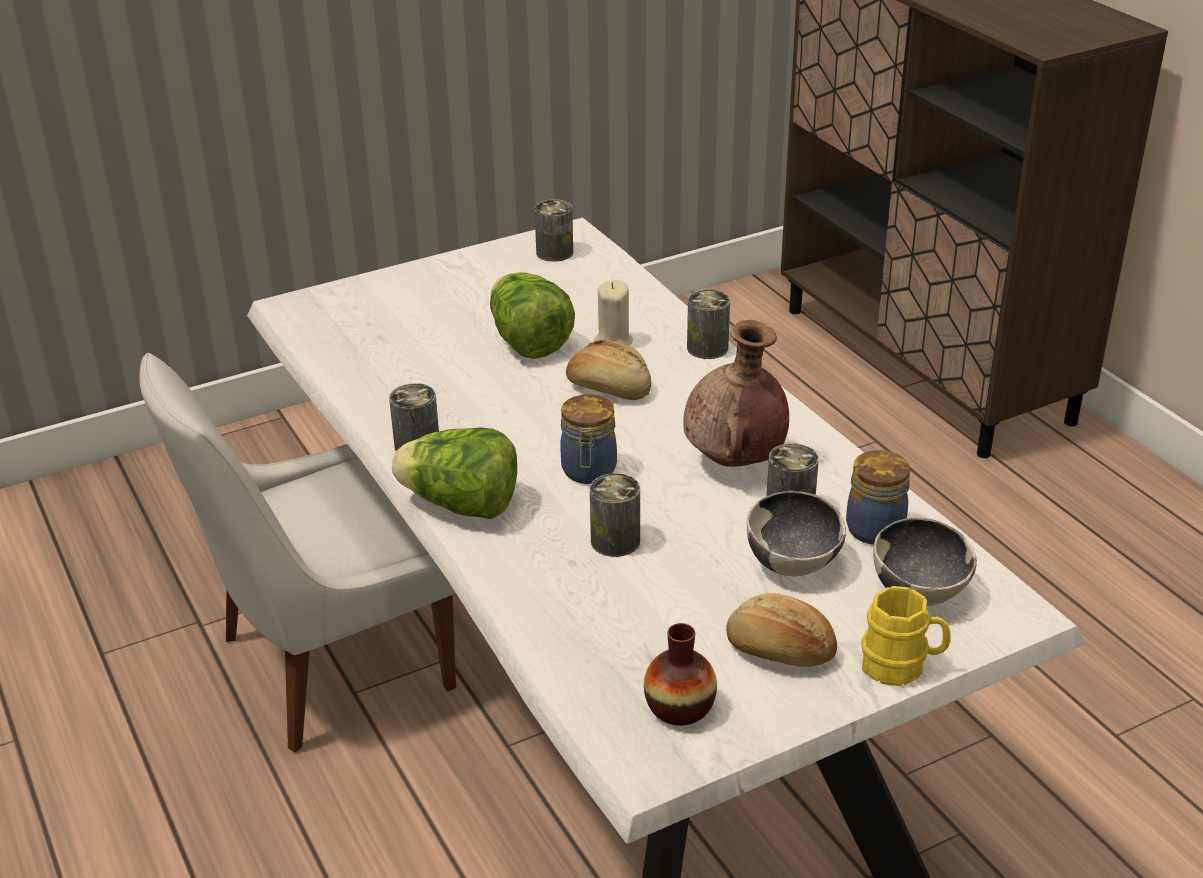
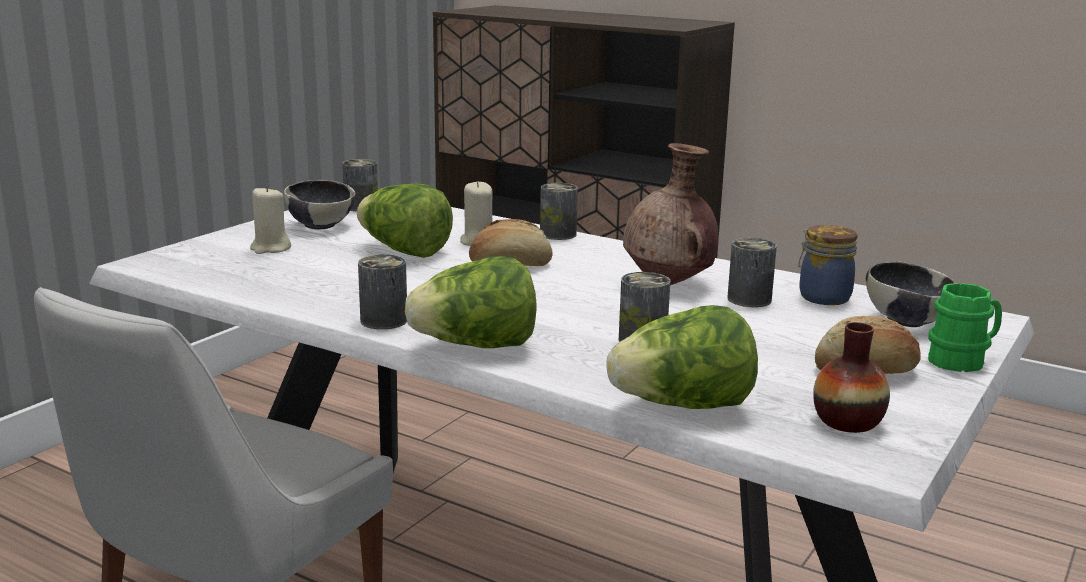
camera: 30 degrees left, 15 degrees down
jar [560,394,617,484] -> none
bowl [747,491,846,576] -> bowl moved to [284,180,356,230]
yellow mug [861,586,950,686] -> green mug [928,283,1002,372]
none -> beige candle [250,186,291,254]
none -> lettuce [606,305,758,409]

